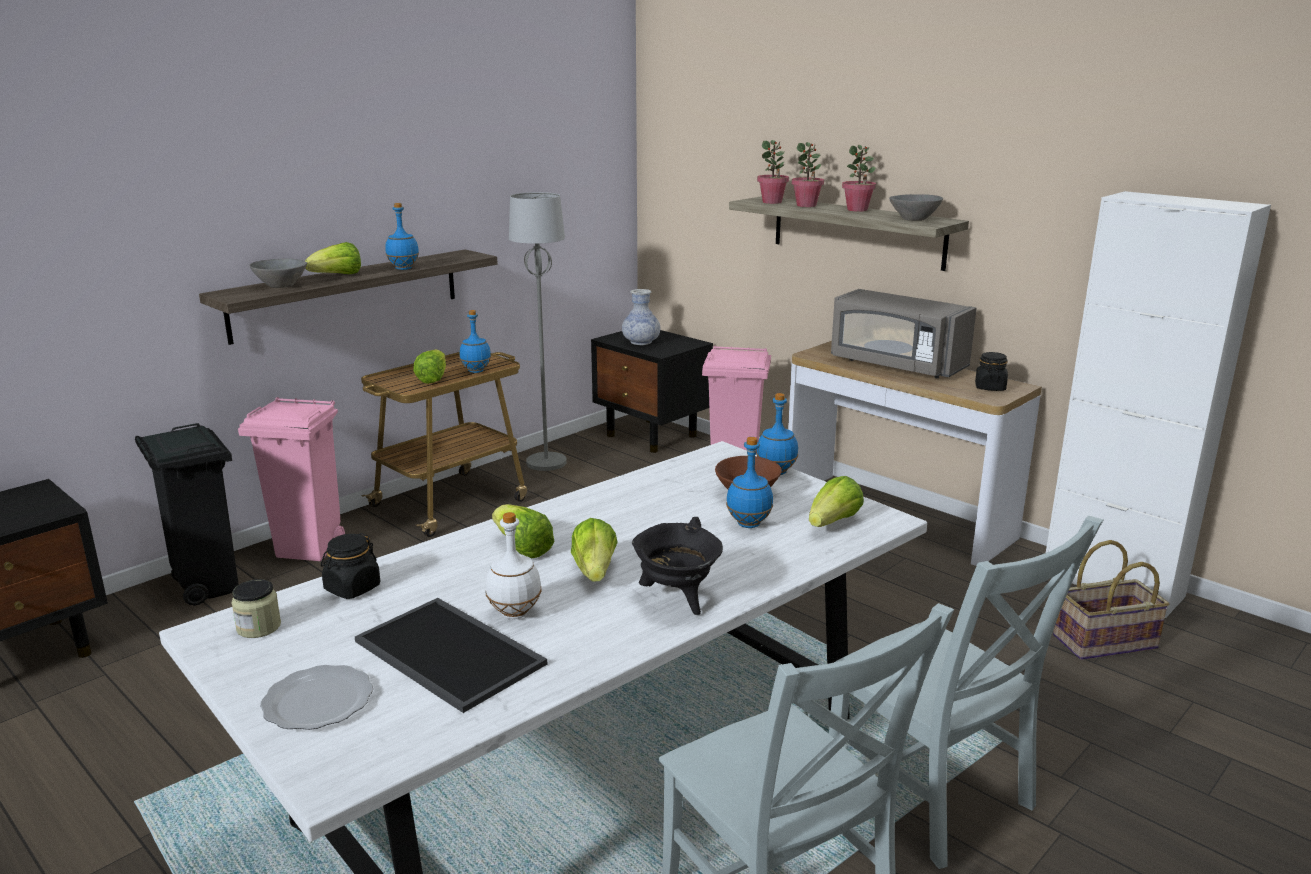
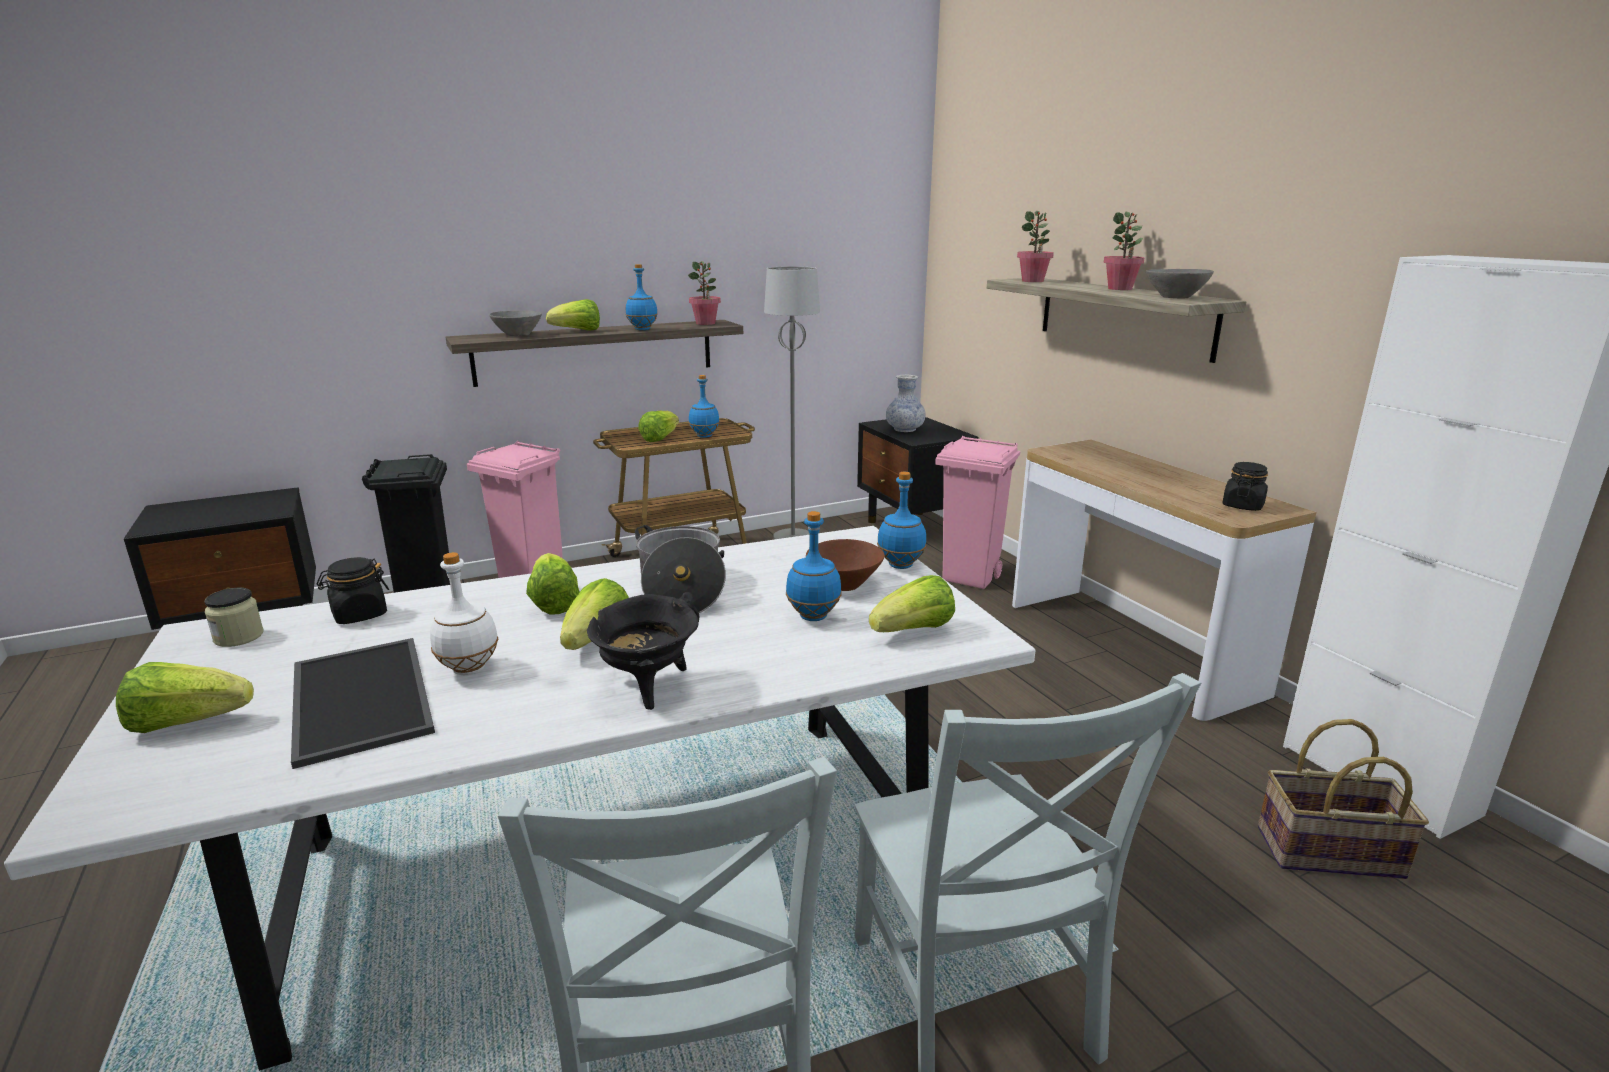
camera: 20 degrees right, 0 degrees up
plate [260,665,373,730] -> lettuce [116,662,254,733]
potted plant [791,142,824,207] -> potted plant moved to [688,261,721,325]
grey microwave [831,289,977,378] -> none
none -> cooking pot [635,525,726,613]

